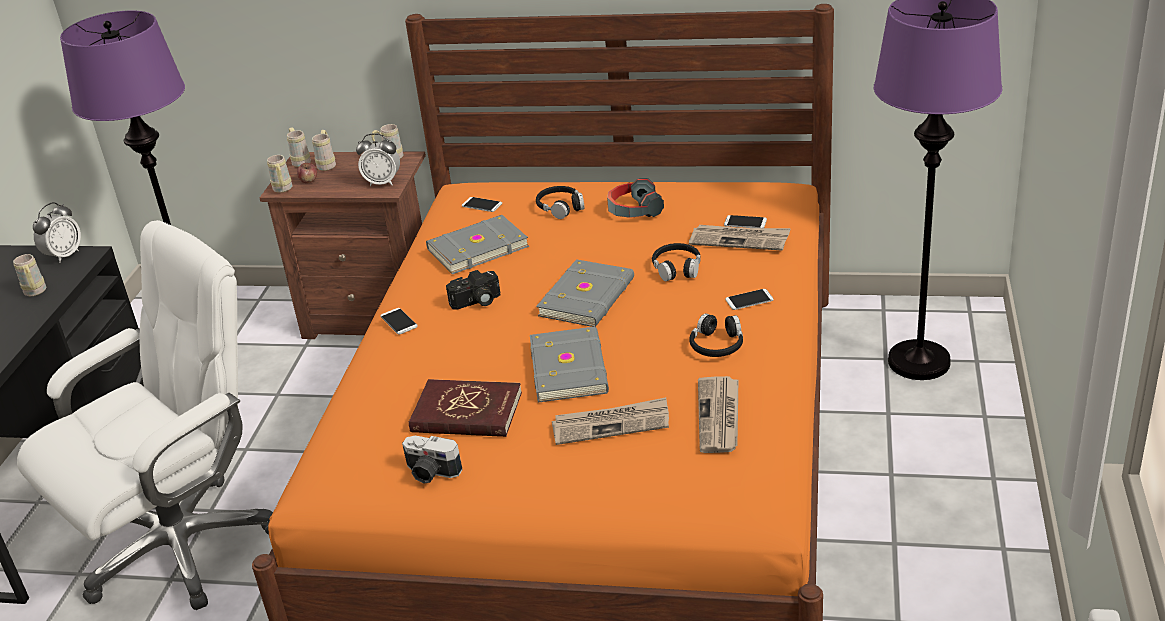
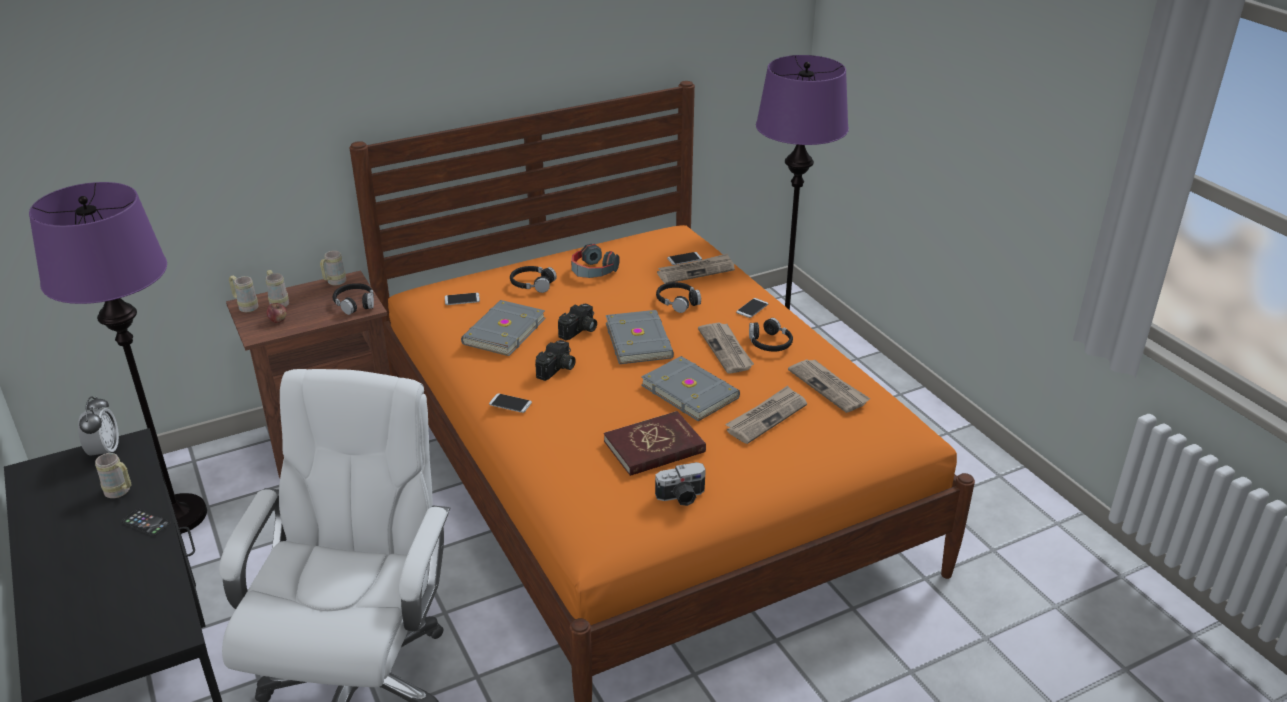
camera: 40 degrees left, 0 degrees up
beige mug [267,155,292,193] -> none
alarm clock [356,133,400,186] -> black headphones [333,283,374,315]
none -> phone [121,509,171,536]
none -> camera [558,304,597,340]
none -> newspaper [698,323,754,374]

